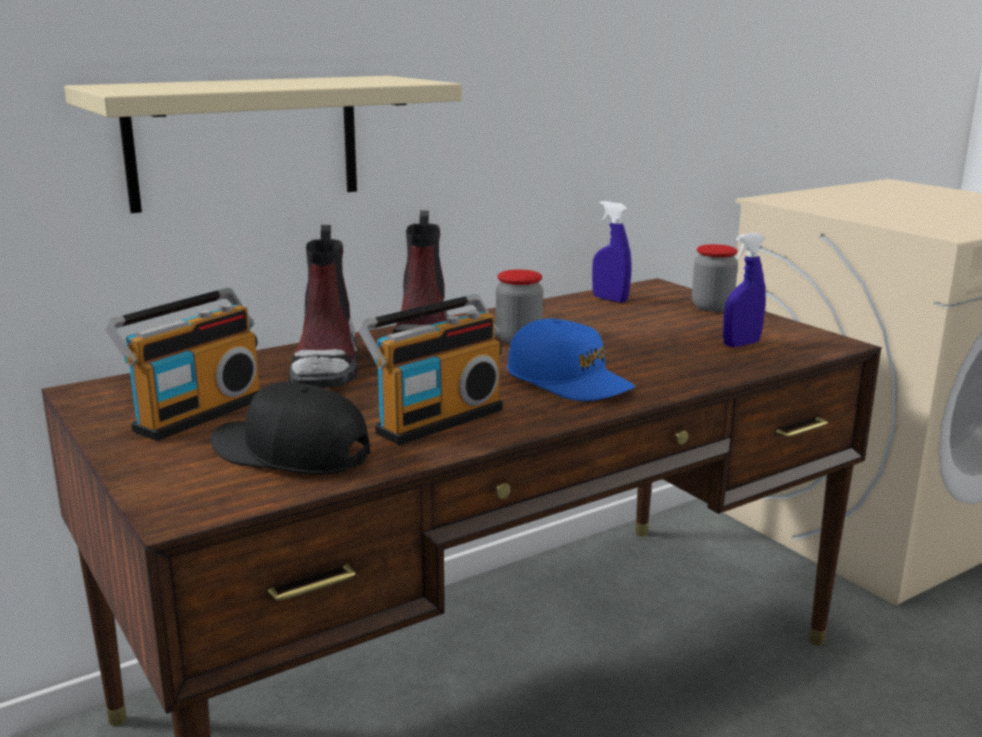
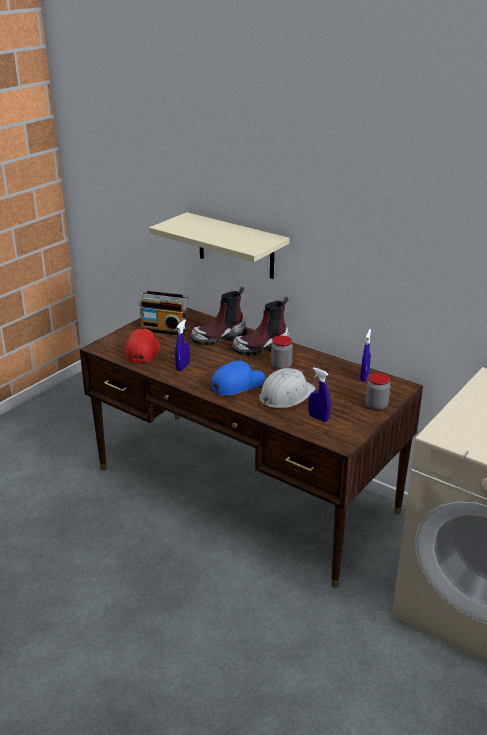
camera: 70 degrees right, 10 degrees up
black cap [210,382,370,475] -> red cap [126,329,160,363]
radio [358,294,503,445] -> blue spray bottle [175,320,190,371]
blue cap [507,319,635,401] -> blue cap turned 150 degrees counterclockwise [211,361,265,395]
none -> white hard hat [259,368,316,408]

